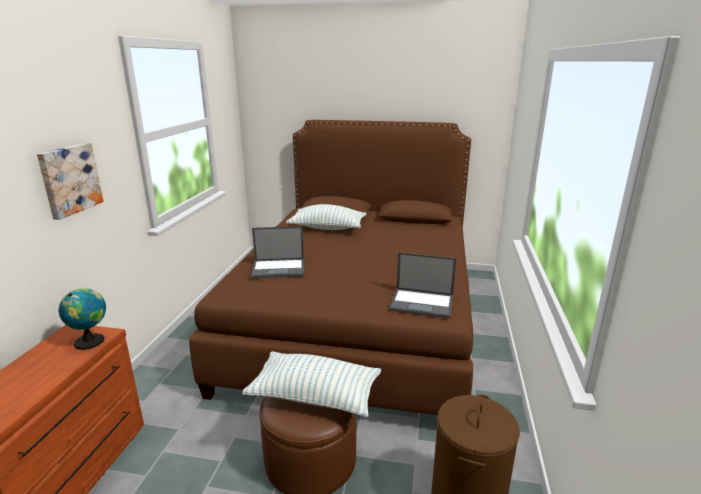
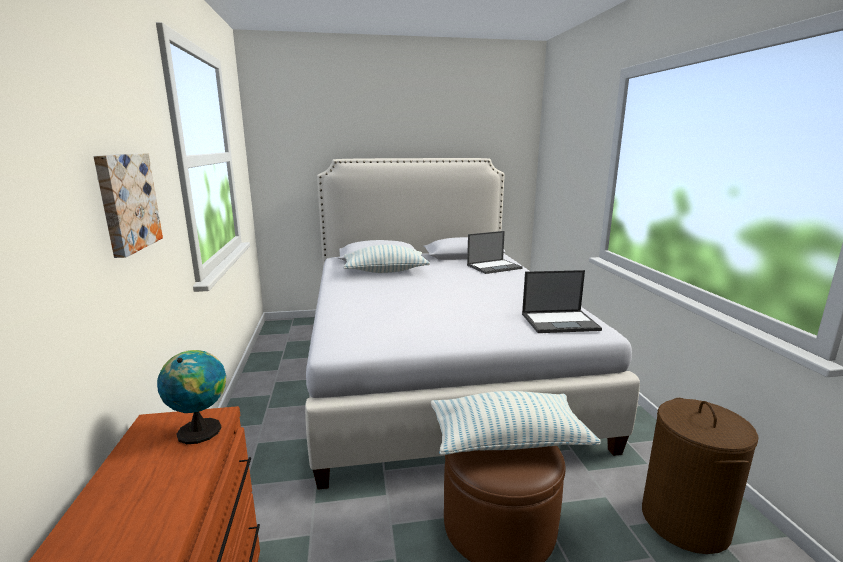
camera: 20 degrees left, 5 degrees down
brown bed [189,120,473,415] -> white bed [305,158,640,490]
laptop [251,226,304,278] -> laptop moved to [467,231,523,274]

